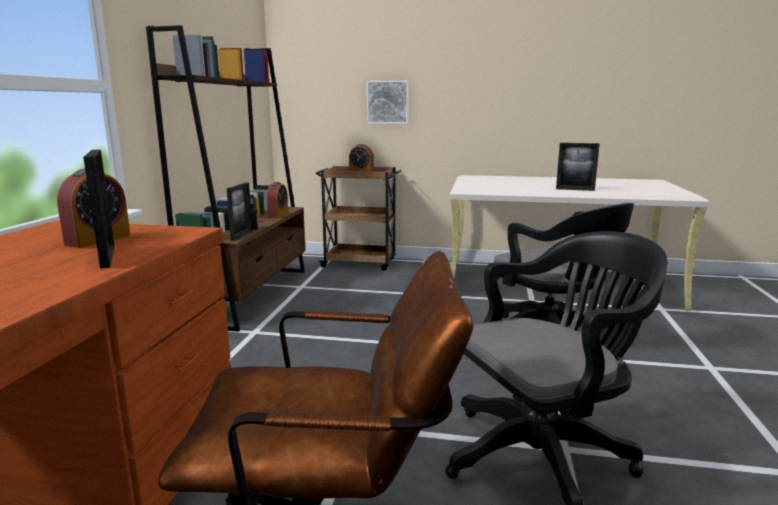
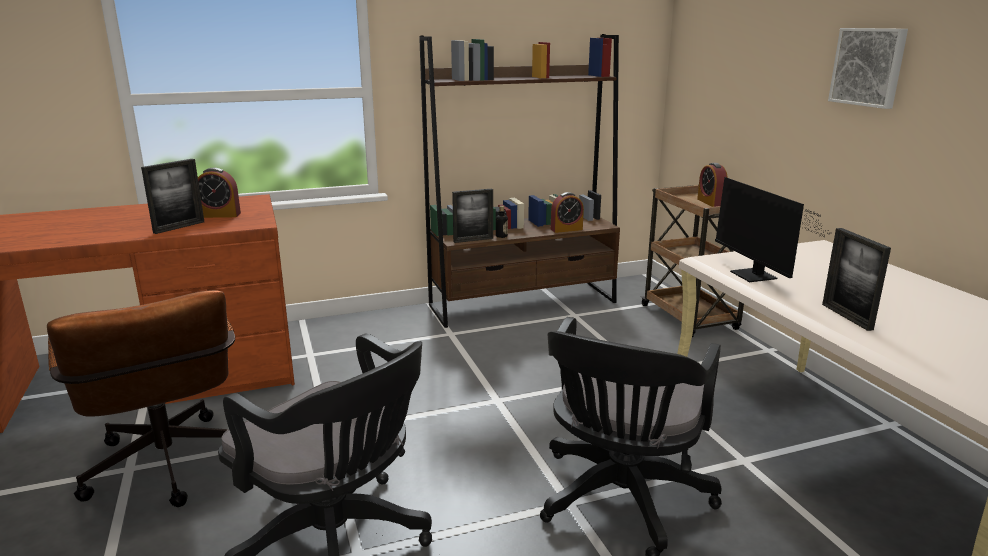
camera: 60 degrees right, 5 degrees up
picture [367,81,409,124] -> picture moved to [828,28,908,109]
none -> monitor [715,177,832,282]

